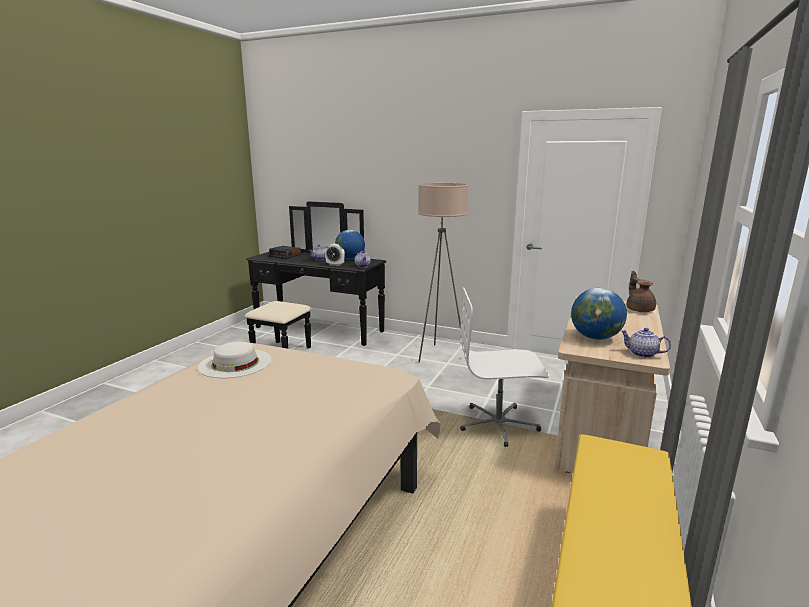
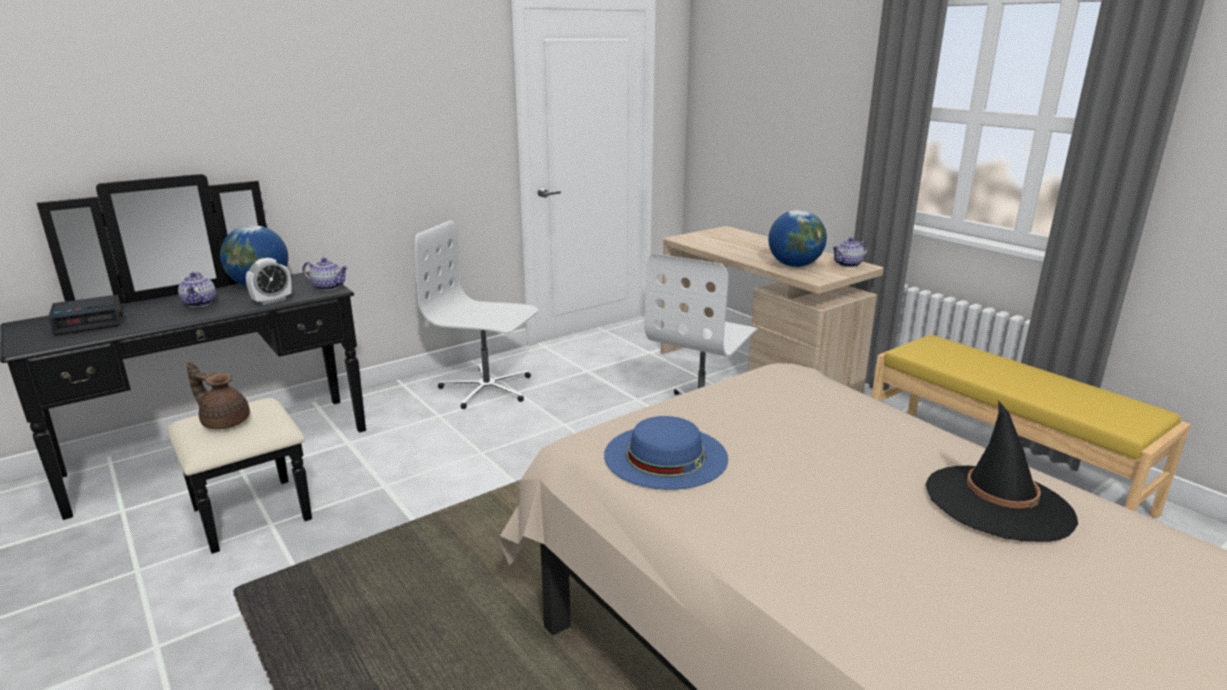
camera: 60 degrees left, 5 degrees up
white hat [198,341,272,378] -> blue hat [604,416,728,490]
beige floor lamp [418,183,468,363] -> white office chair [415,220,538,409]
brown teapot [627,271,656,312] -> brown teapot moved to [186,362,250,430]
none -> black hat [926,400,1078,542]

